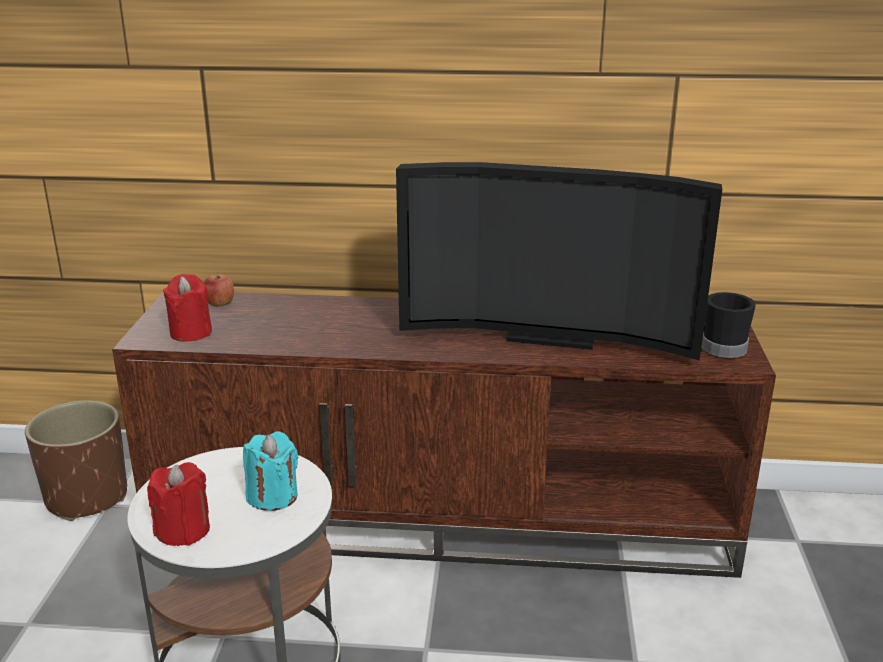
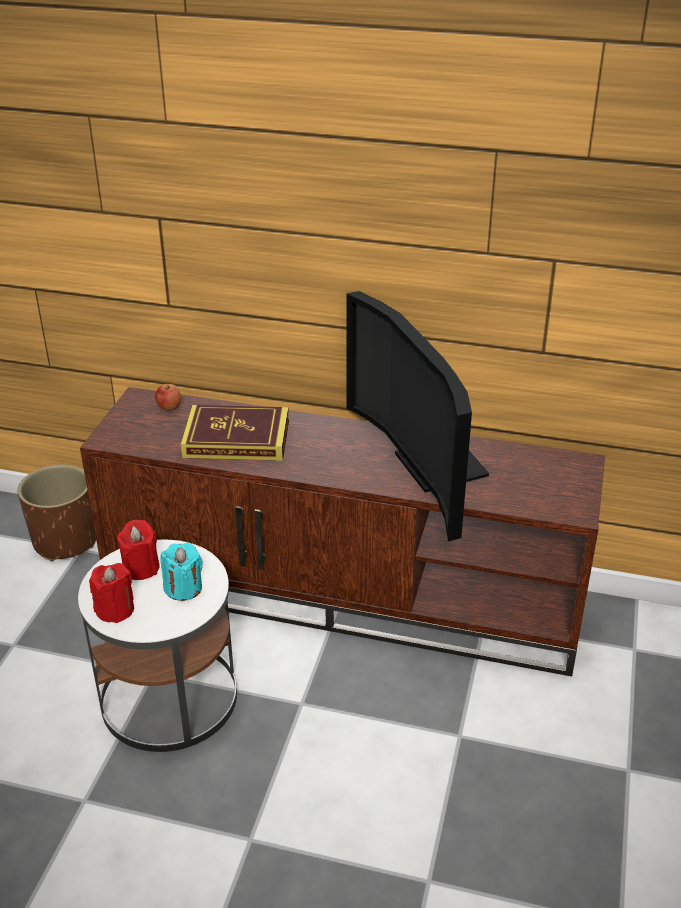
camera: 10 degrees right, 10 degrees up
red candle [163,274,212,342] -> red candle moved to [117,520,160,580]
television [396,162,722,361] -> television turned 45 degrees clockwise [346,291,489,541]
black mug [702,292,756,358] -> none
none -> book [181,405,289,461]

